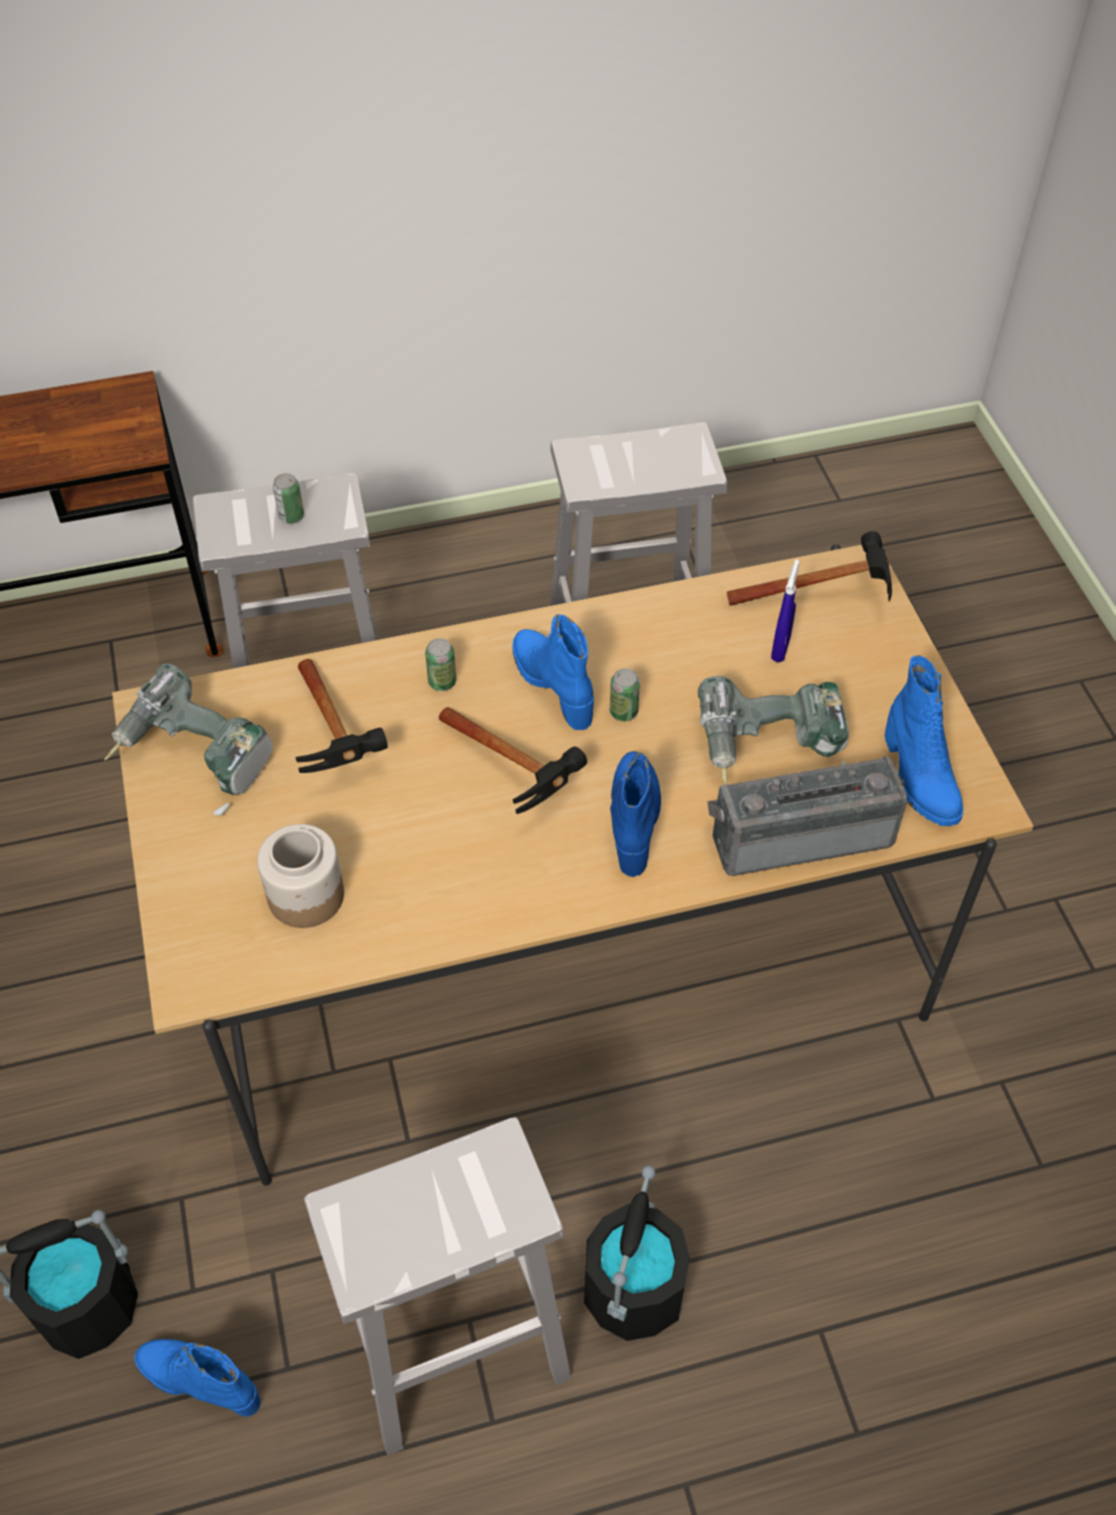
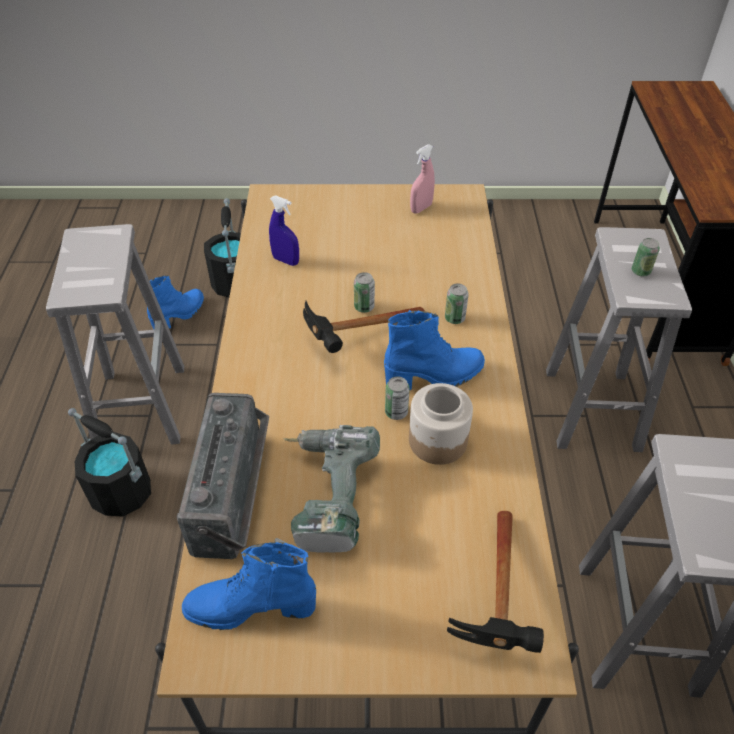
camera: 105 degrees right, 5 degrees down
power drill [104,664,272,816] -> pink spray bottle [410,144,435,214]
jar [257,824,344,928] -> jar moved to [409,383,473,465]
hammer [296,659,388,773] -> none
blue boot [610,751,661,877] -> none
blue spray bottle [771,559,799,662] -> blue spray bottle moved to [269,195,299,266]
none -> can [354,272,375,313]

